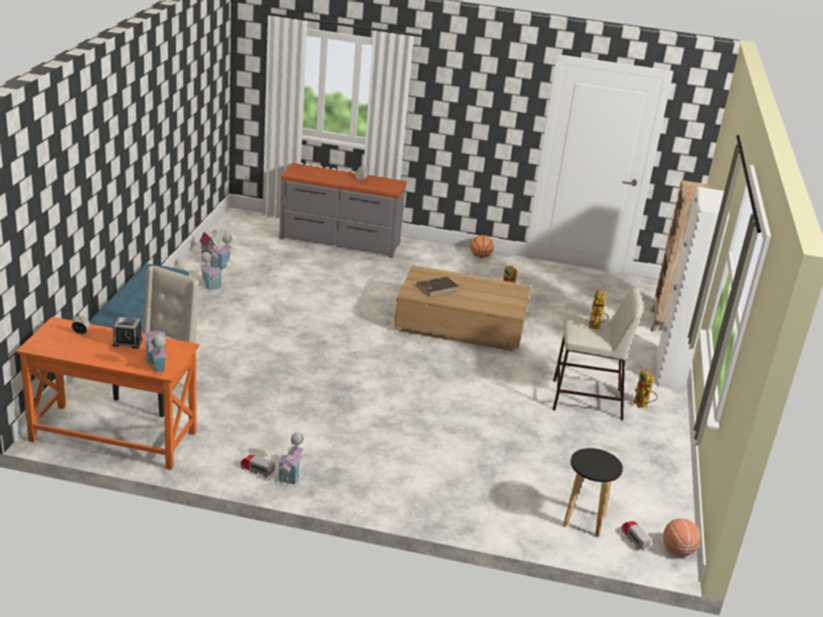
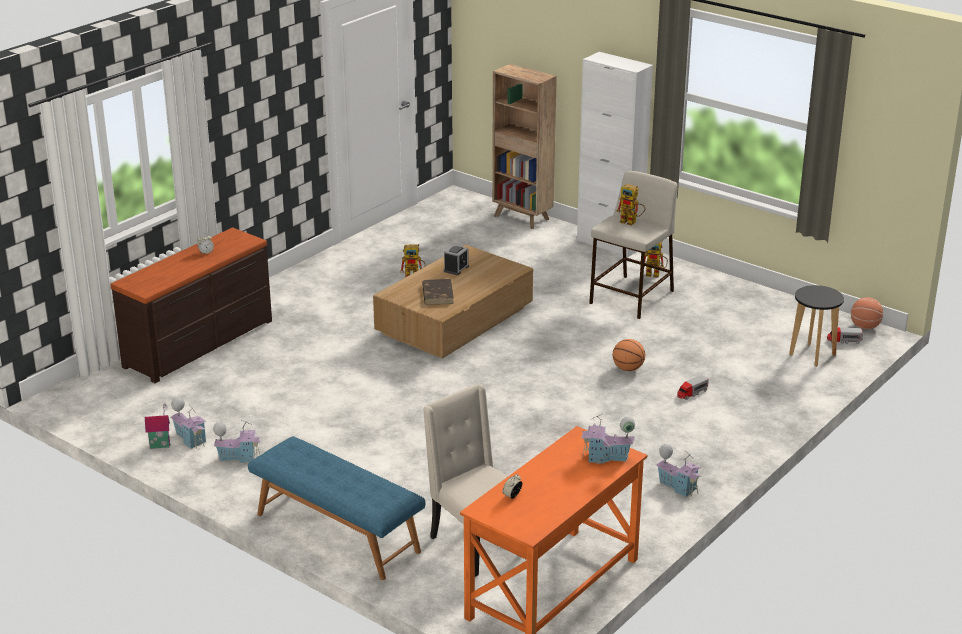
camera: 60 degrees left, 0 degrees up
alarm clock [112,317,143,349] -> alarm clock moved to [444,245,469,275]
toy truck [240,455,275,478] -> toy truck moved to [677,375,709,400]
grey dresser [279,163,406,258] -> brown dresser [110,227,272,383]
basketball [471,235,494,258] -> basketball moved to [613,339,645,371]

